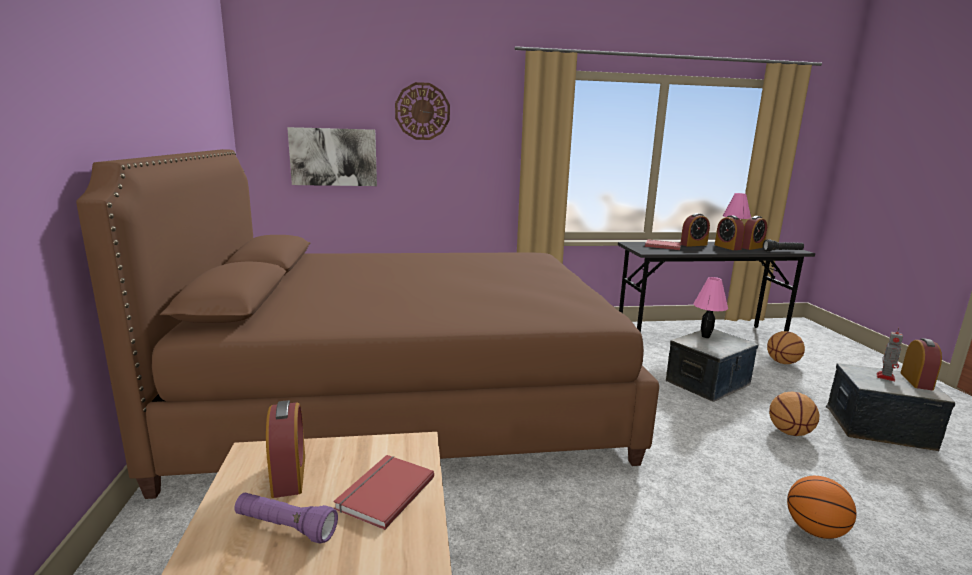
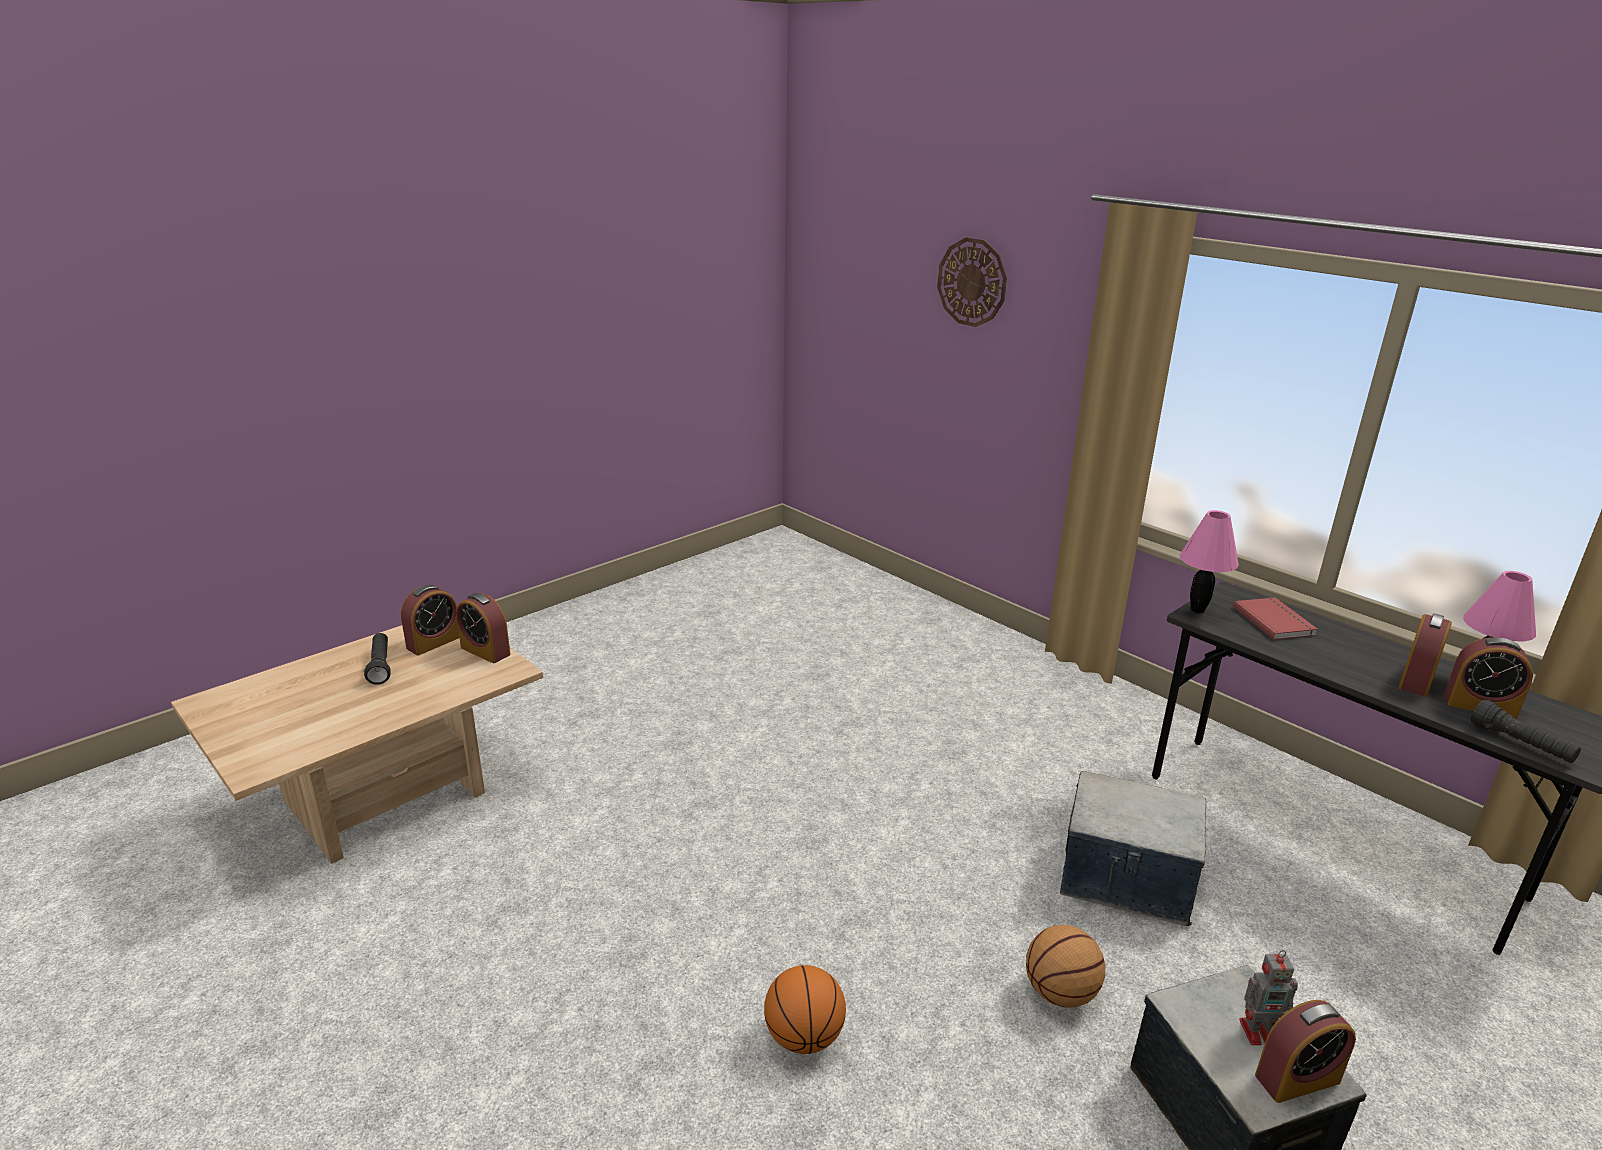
camera: 55 degrees right, 10 degrees up
brown bed [76,149,659,499] -> none
purple flashlight [235,493,338,544] -> black flashlight [364,633,391,685]
picture [287,127,377,186] -> none
red book [333,455,434,530] -> none
alarm clock [681,213,710,247] -> alarm clock moved to [456,593,511,663]
pink table lamp [693,277,728,338] -> pink table lamp moved to [1179,510,1239,613]
basketball [767,331,805,364] -> none

